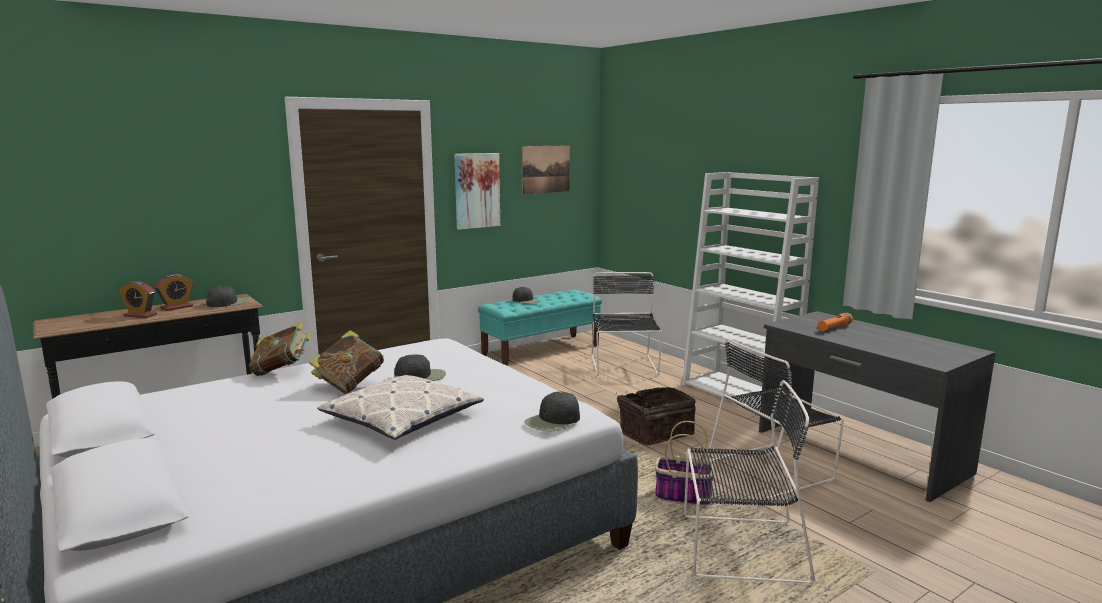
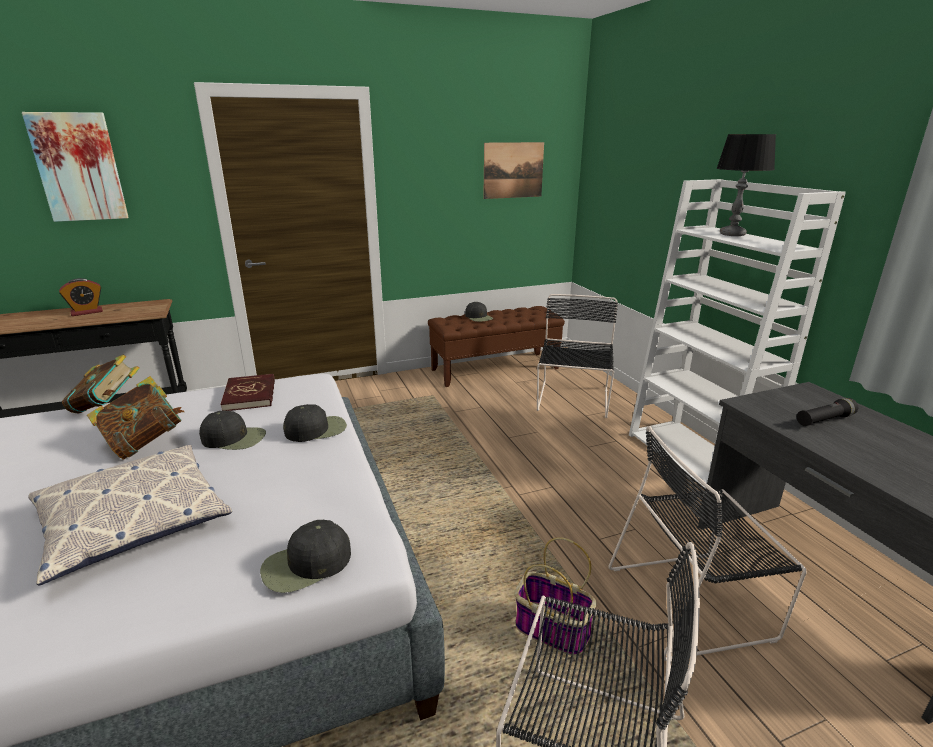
camera: 15 degrees right, 10 degrees up
alarm clock [119,281,157,318] -> none
black cap [206,286,250,307] -> black cap moved to [283,404,347,442]
picture [455,153,500,230] -> picture moved to [22,112,129,222]
turquoise bench [478,290,602,366] -> brown bench [428,306,565,387]
basket [615,387,696,446] -> none
orange flashlight [817,313,853,331] -> black flashlight [797,398,858,426]
none -> red book [220,374,275,411]
none -> table lamp [716,134,776,236]

